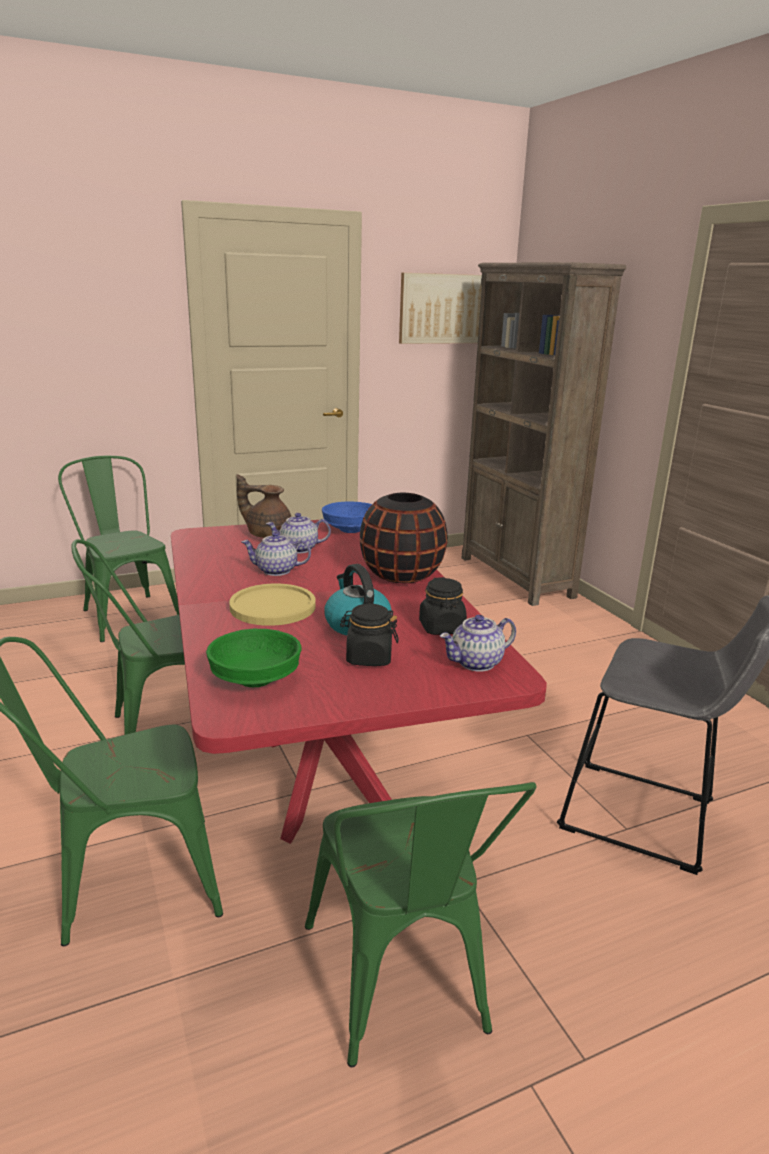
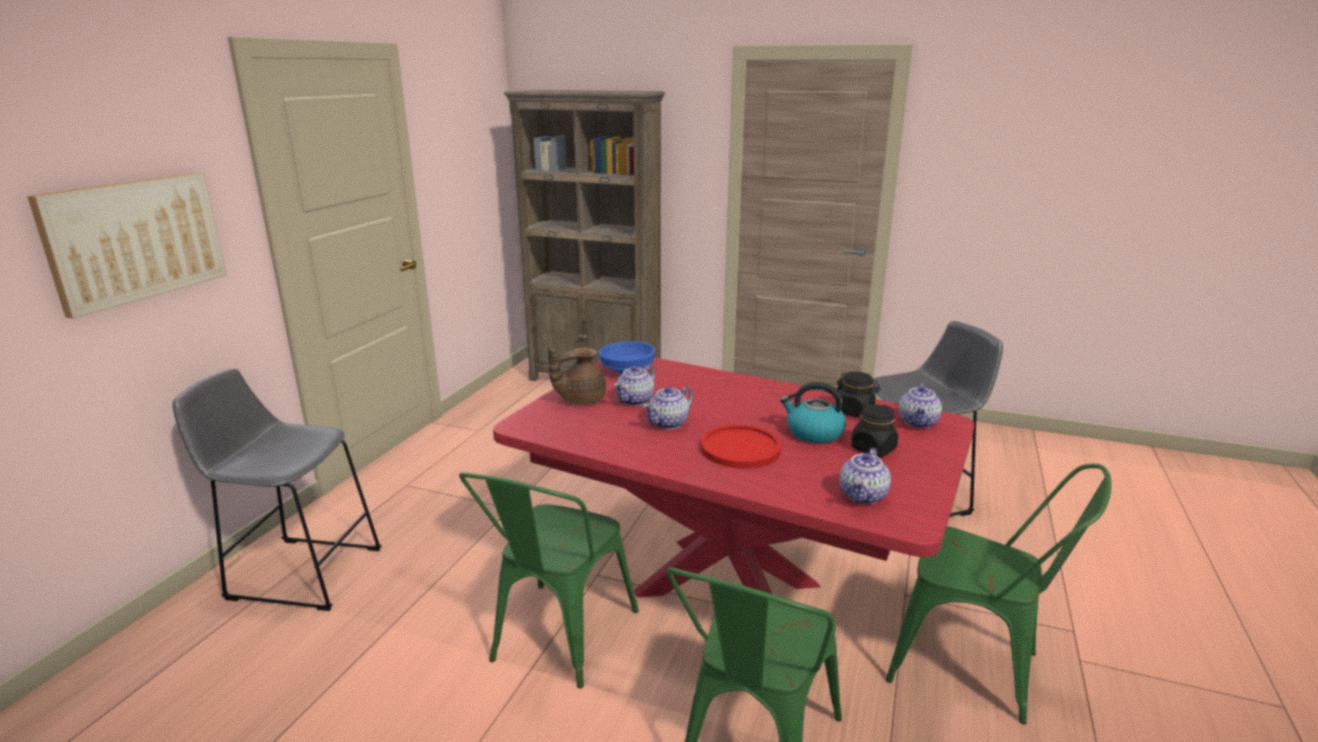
camera: 45 degrees left, 0 degrees up
green chair [58,456,179,642] -> grey stool [173,368,382,611]
green bowl [206,629,301,687] -> teapot [840,448,891,504]
yellow plate [229,584,316,626] -> red plate [701,425,781,469]
black vase [359,493,448,583] -> none
picture [399,273,482,344] -> picture moved to [27,173,226,319]

